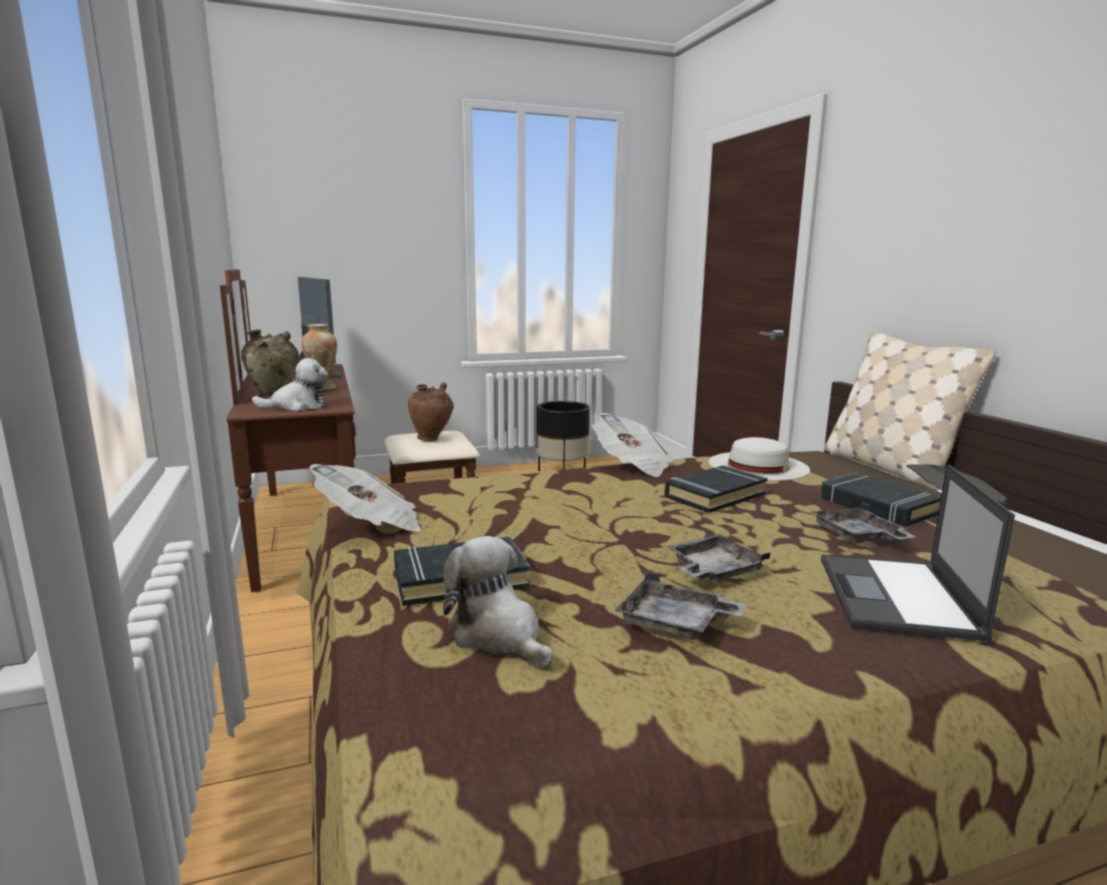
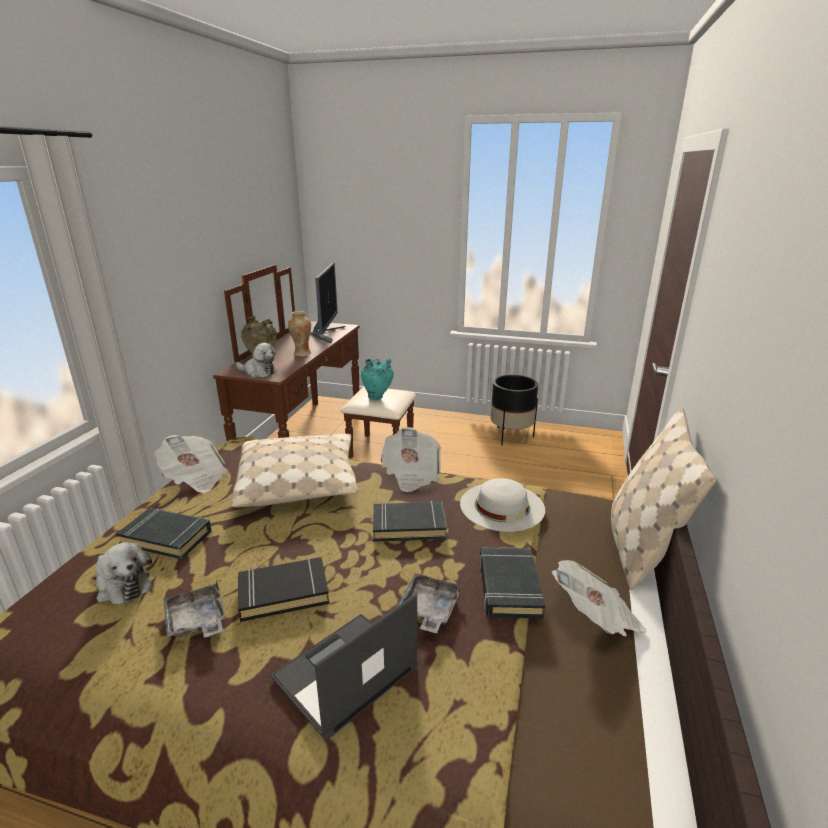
camera: 35 degrees right, 10 degrees up
brown vase [408,382,454,441] -> turquoise vase [361,358,394,400]
plush toy [443,536,554,667] -> plush toy turned 135 degrees clockwise [95,542,152,605]
grey tray [666,534,771,582] -> black book [238,557,329,622]
none -> beige pillow [230,434,359,507]

